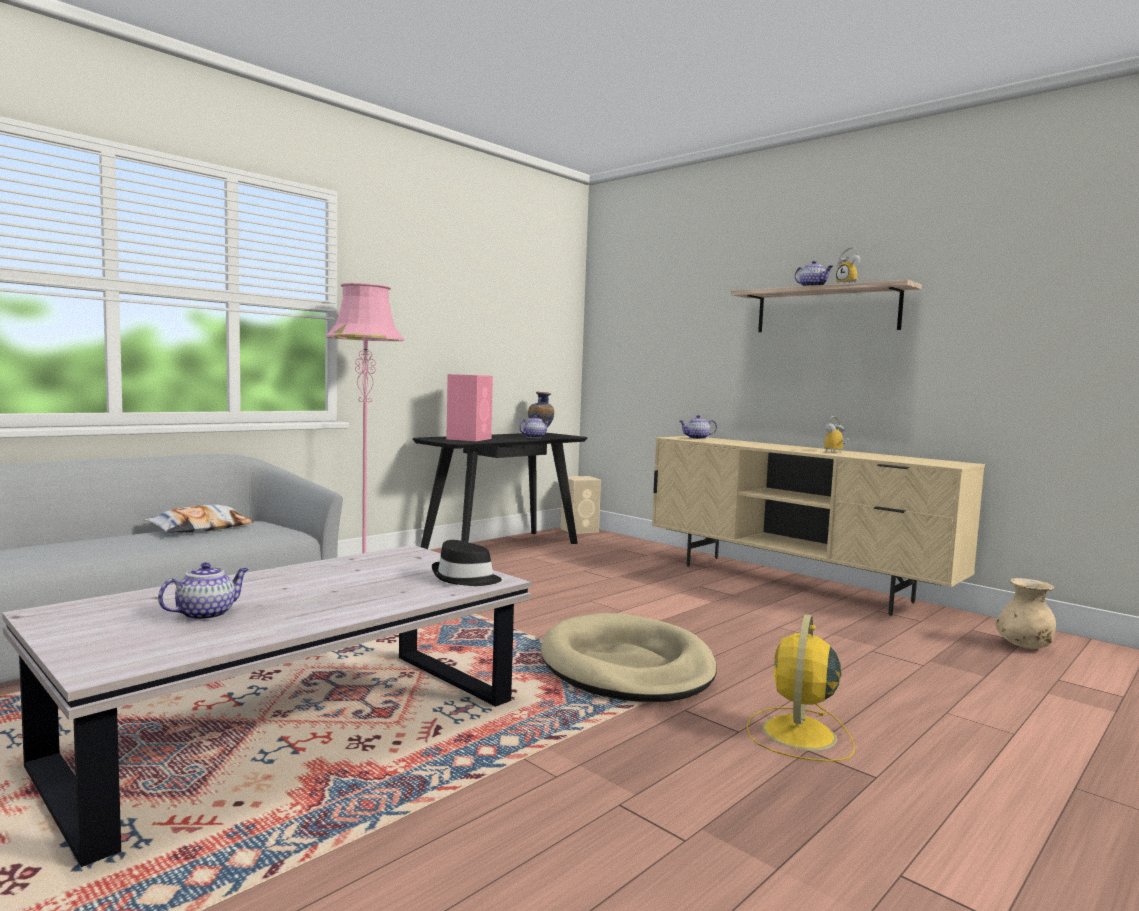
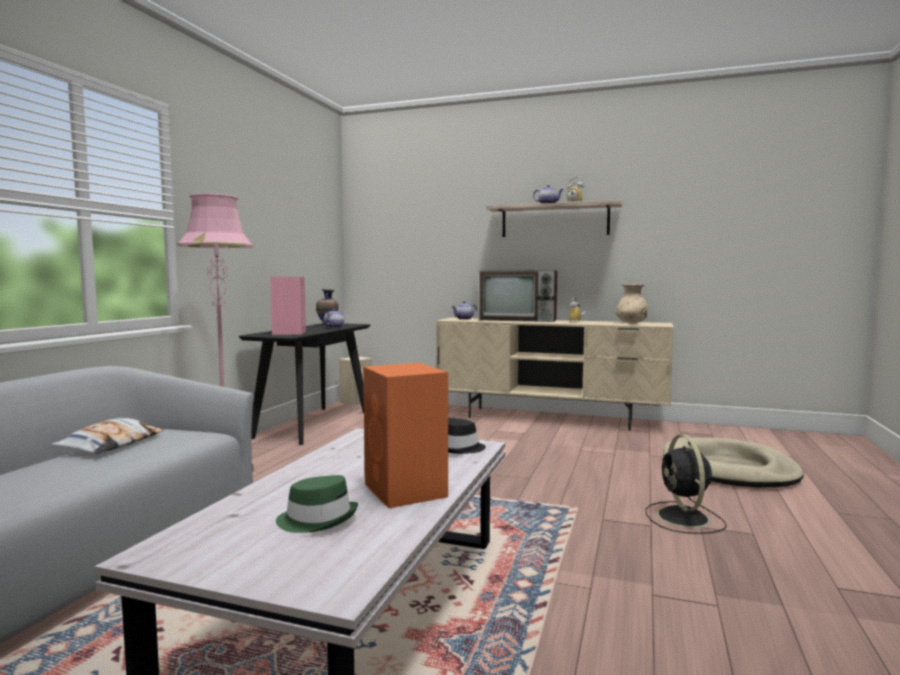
camera: 25 degrees left, 0 degrees up
teapot [158,562,249,620] -> green hat [276,475,358,533]
beige dog bed [541,613,717,702] -> beige dog bed moved to [663,437,804,488]
yellow fan [747,614,855,762] -> black fan [646,435,727,534]
beige vase [996,578,1056,649] -> beige vase moved to [616,284,648,323]
none -> orange speaker [363,363,448,508]
none -> television [479,271,557,322]

